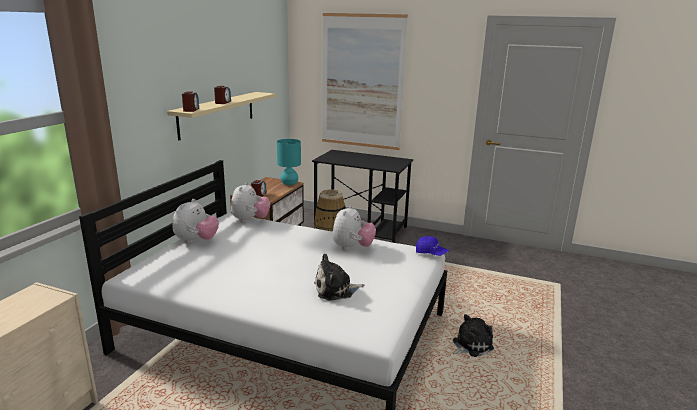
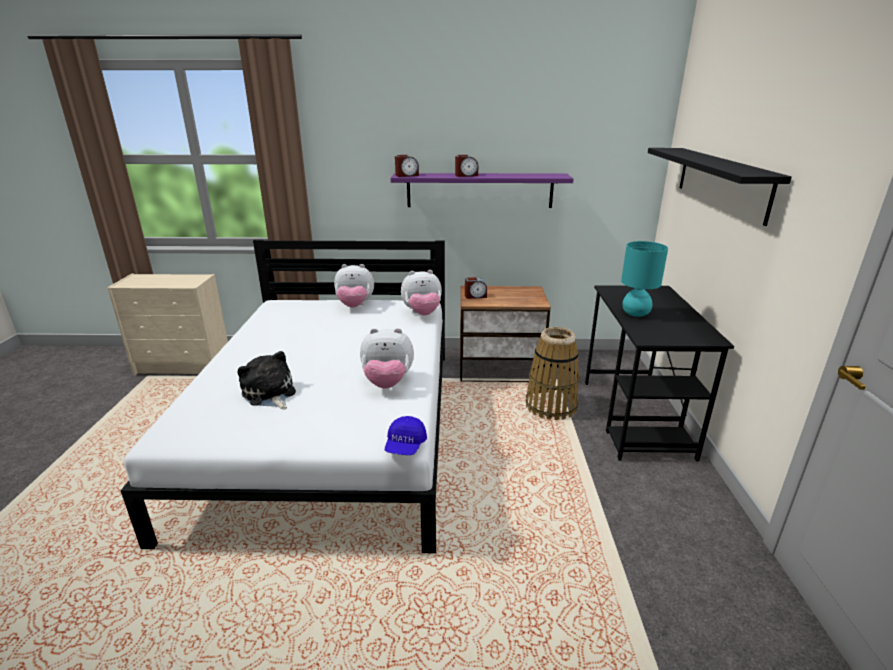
camera: 70 degrees right, 5 degrees up
beige shelf [167,92,276,141] -> purple shelf [391,173,573,208]
turquoise table lamp [277,139,301,185] -> turquoise table lamp moved to [621,241,668,317]
picture [322,13,408,150] -> black shelf [648,148,792,226]
plush toy [453,314,494,357] -> none

